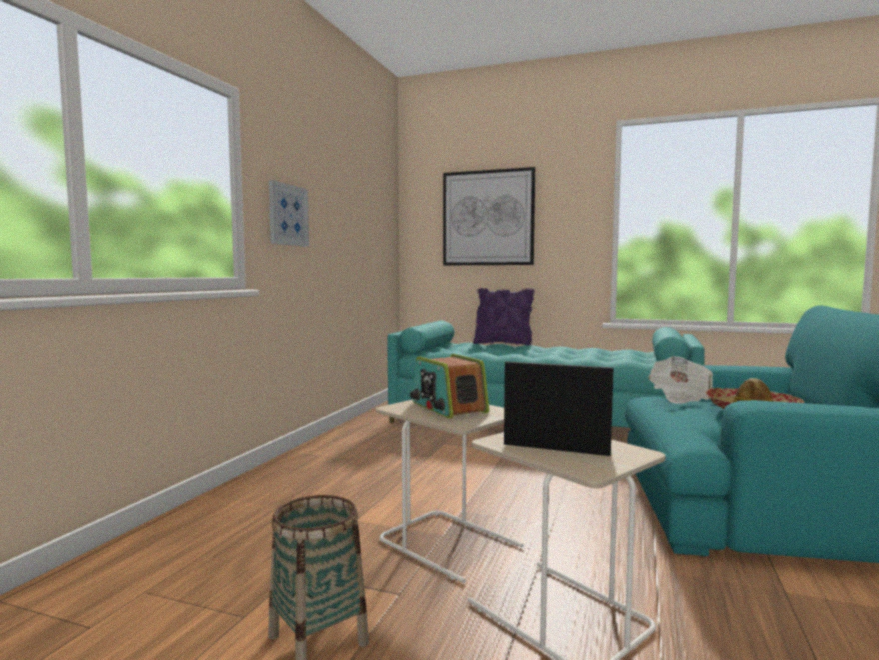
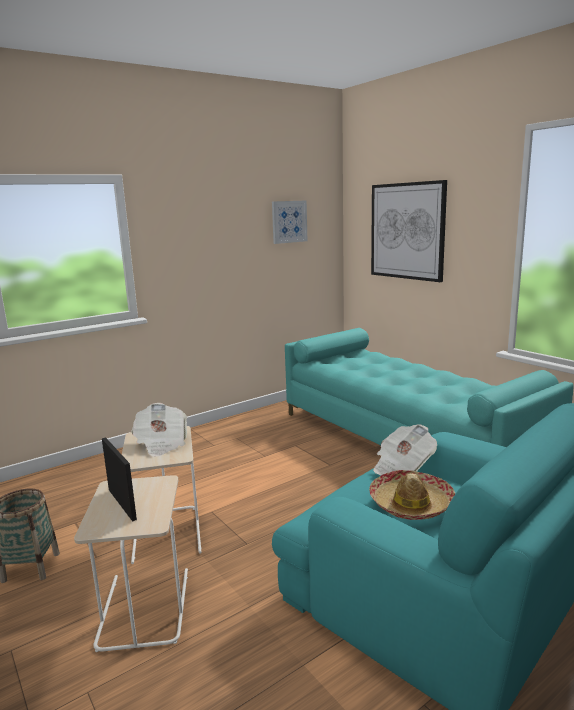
camera: 35 degrees right, 10 degrees up
picture [269,180,309,247] -> picture moved to [272,200,307,244]
radio [410,354,489,419] -> newspaper [131,403,187,457]
purple pillow [473,288,535,345] -> none

